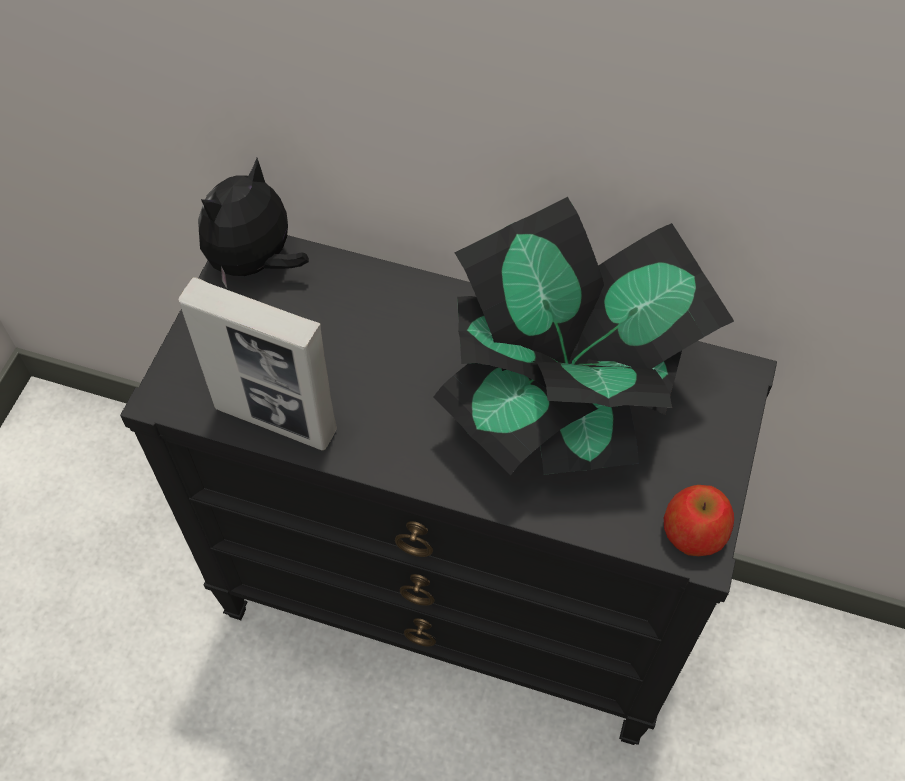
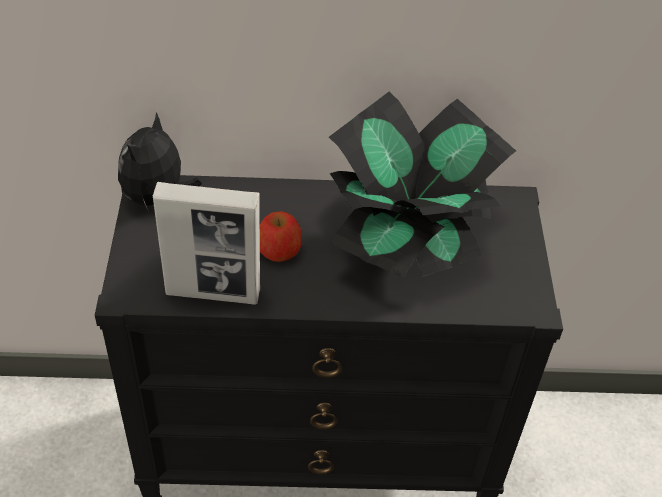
camera: 20 degrees left, 10 degrees down
apple [664,485,734,556] -> apple moved to [260,211,302,262]

